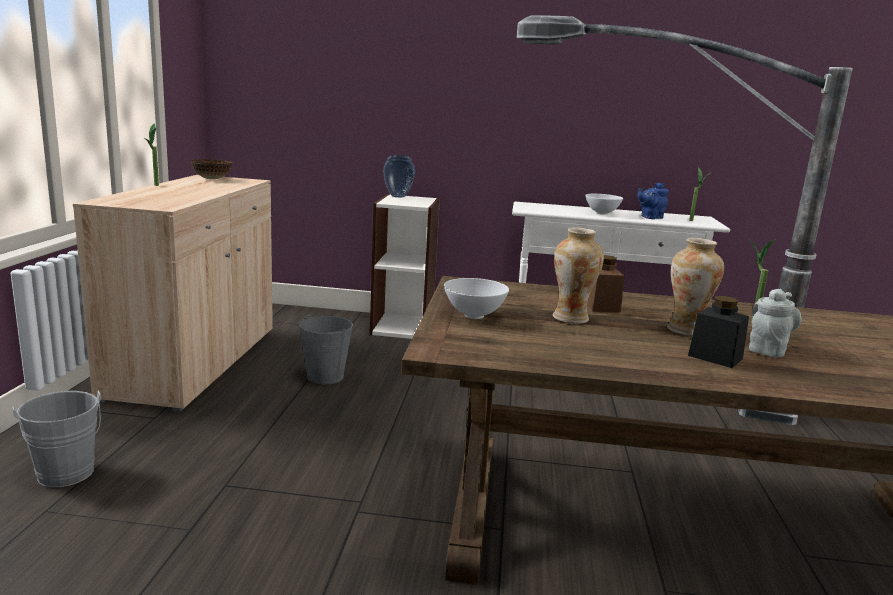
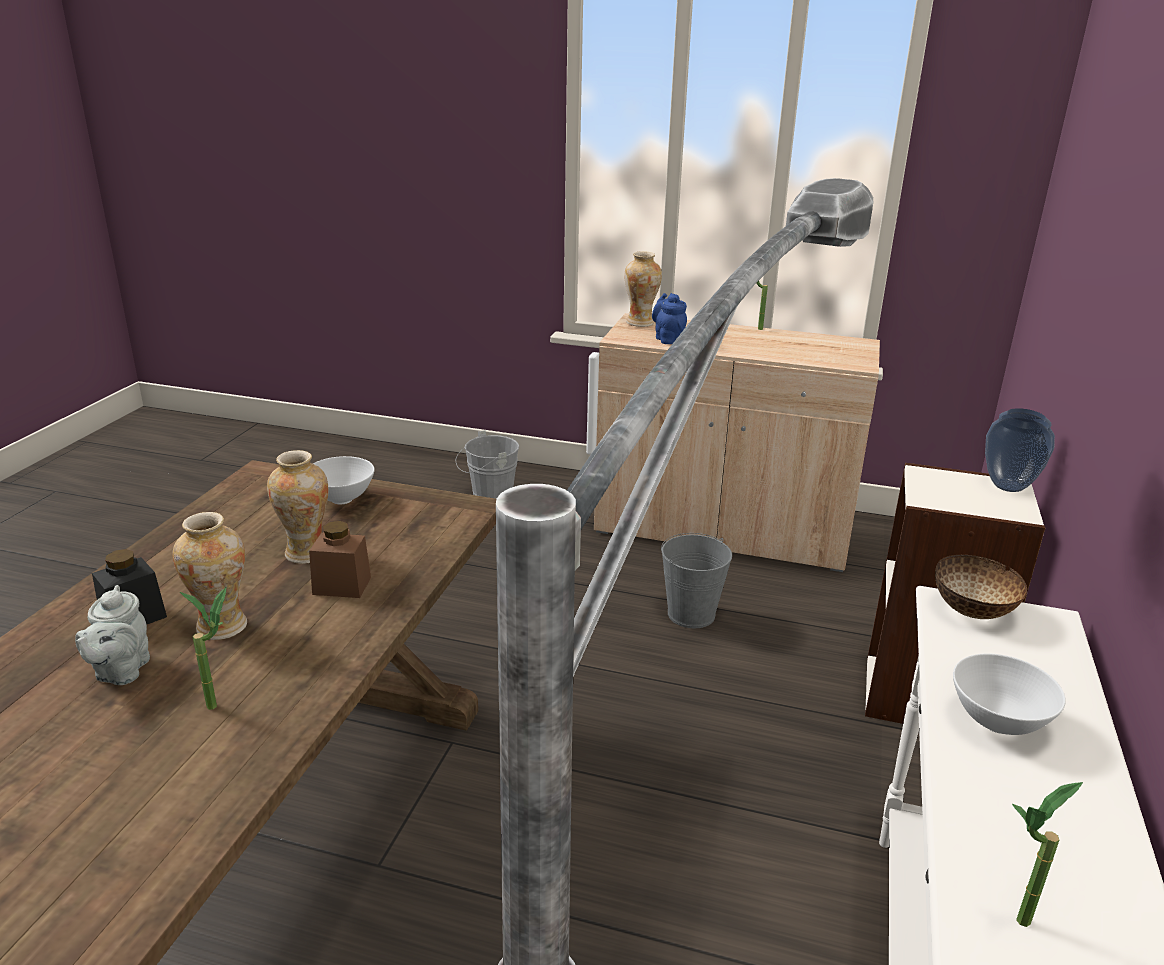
camera: 100 degrees right, 10 degrees up
bowl [191,159,232,180] -> bowl moved to [935,555,1027,619]
blue teapot [638,183,669,219] -> blue teapot moved to [652,293,687,344]
grey teapot [749,289,802,357] -> grey teapot turned 45 degrees clockwise [75,585,150,685]
none -> vase [624,251,662,327]

